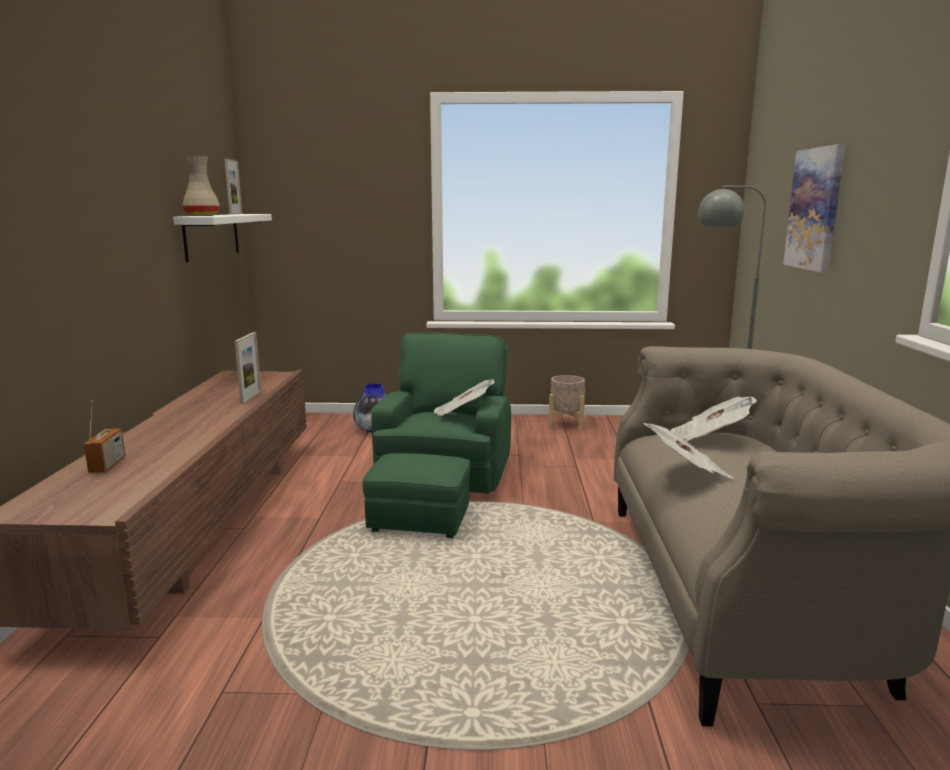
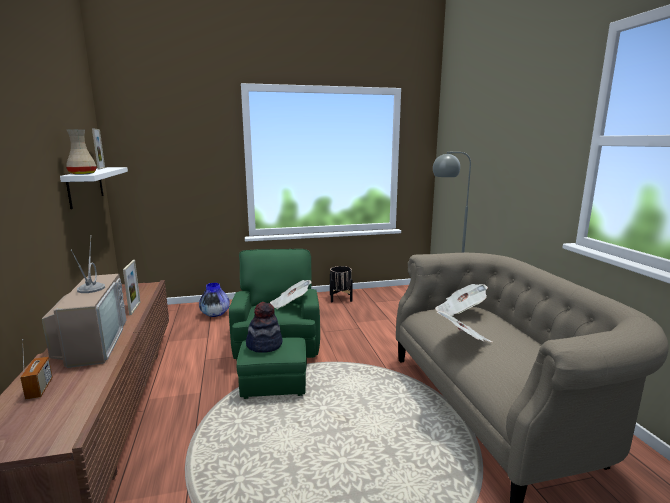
camera: 15 degrees left, 0 degrees up
beige planter [548,375,585,431] -> black planter [330,266,353,302]
picture [783,144,845,273] -> none
none -> television [42,235,126,368]
none -> hat [246,302,282,353]

